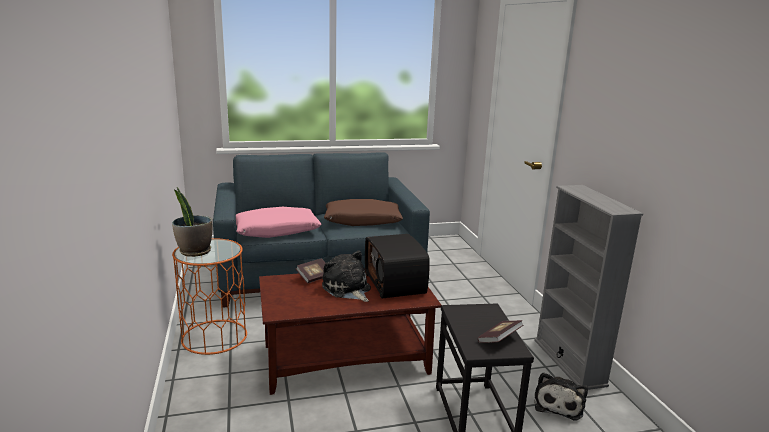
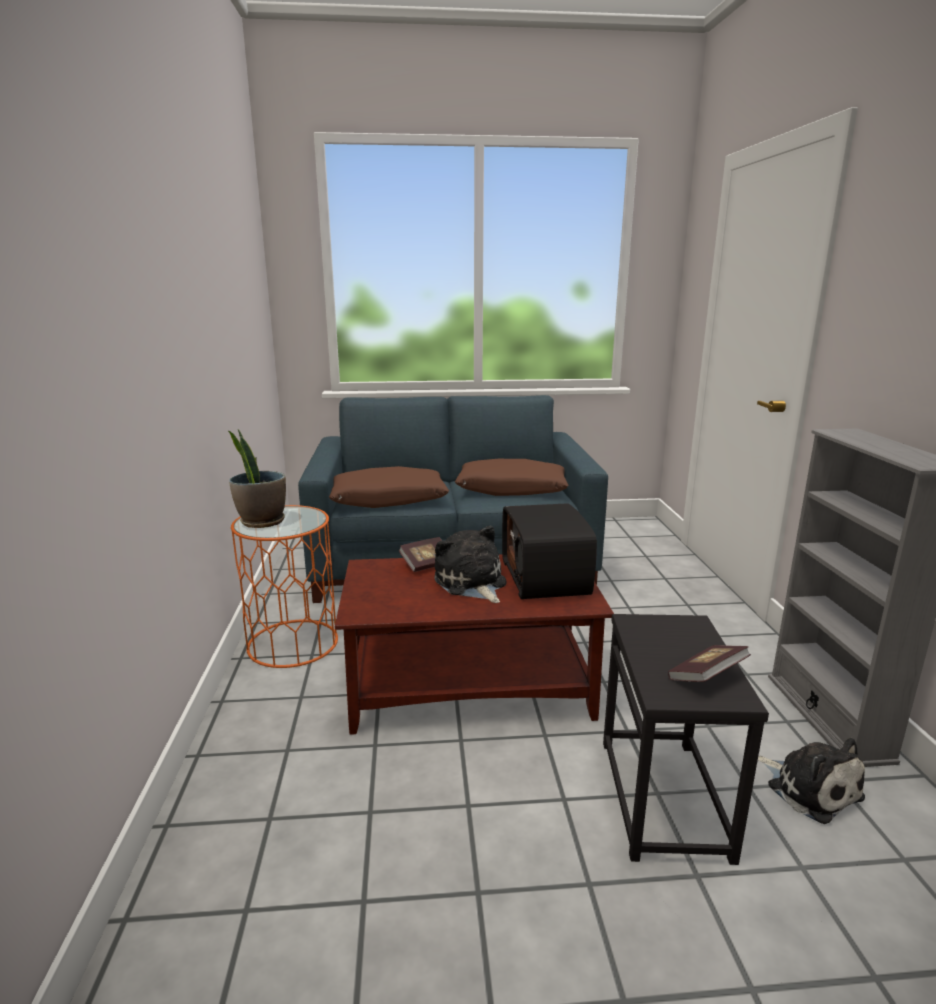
camera: 10 degrees right, 0 degrees up
pink pillow [236,207,321,238] -> brown pillow [329,466,449,508]
plush toy [534,372,588,420] -> plush toy turned 60 degrees counterclockwise [758,738,865,824]

